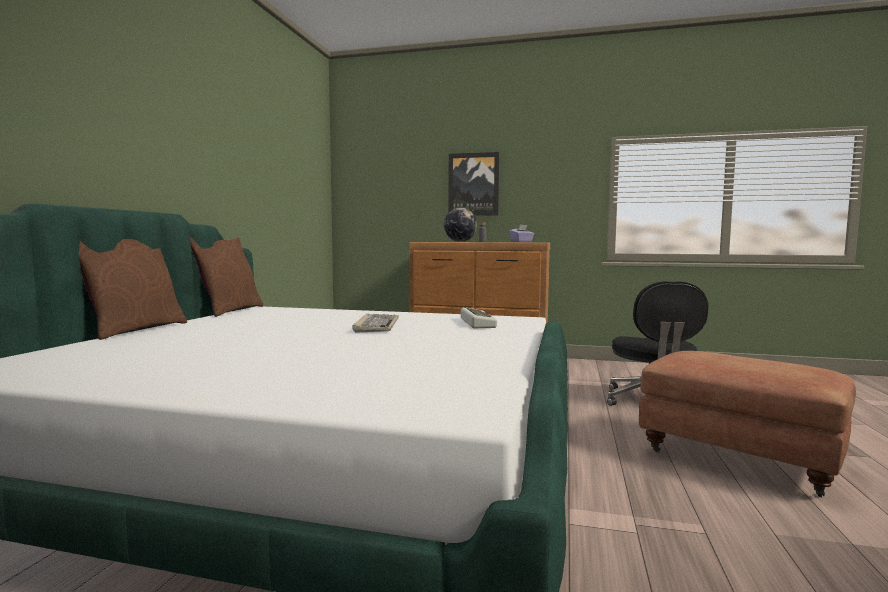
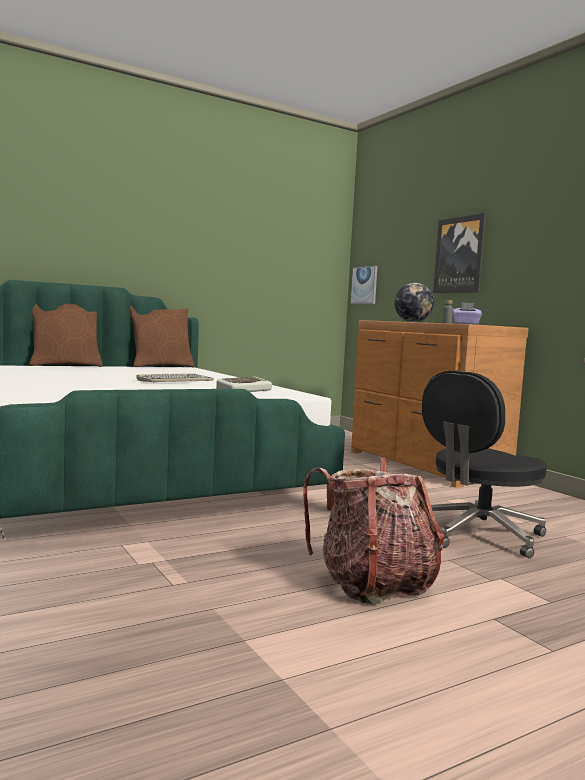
camera: 45 degrees right, 0 degrees up
brown ottoman [639,351,856,497] -> backpack [303,458,444,605]
none -> picture [351,266,378,304]

